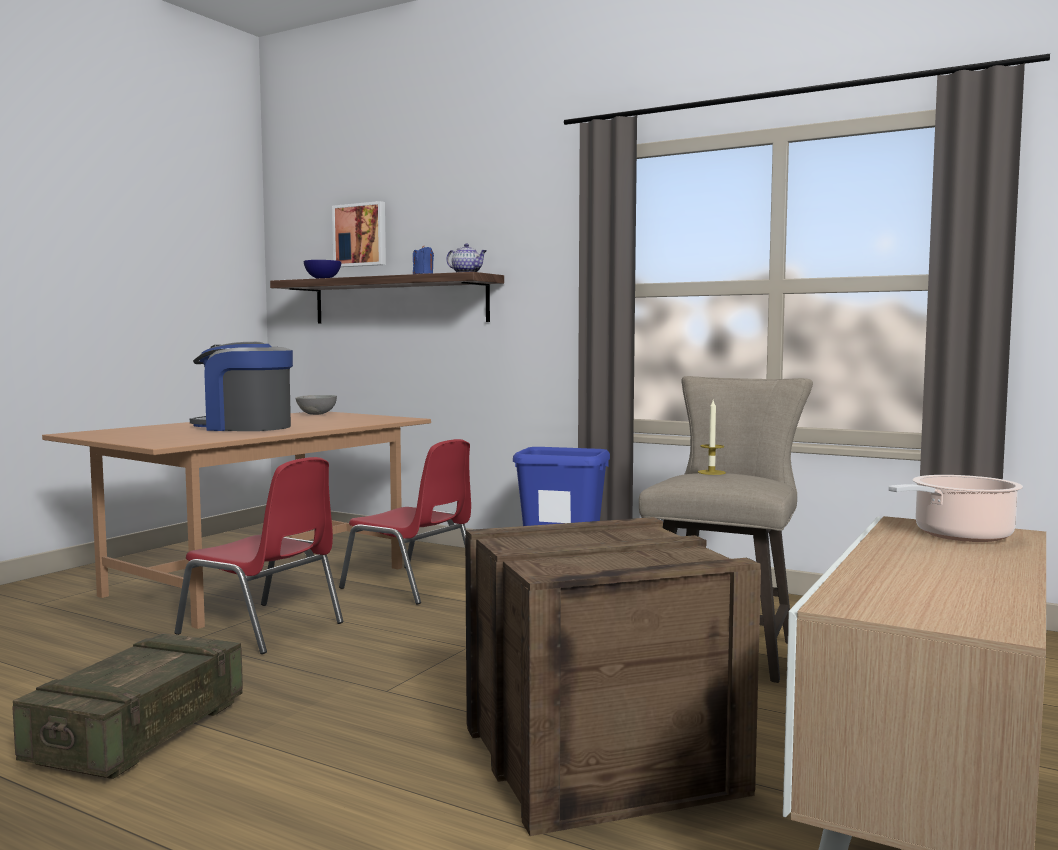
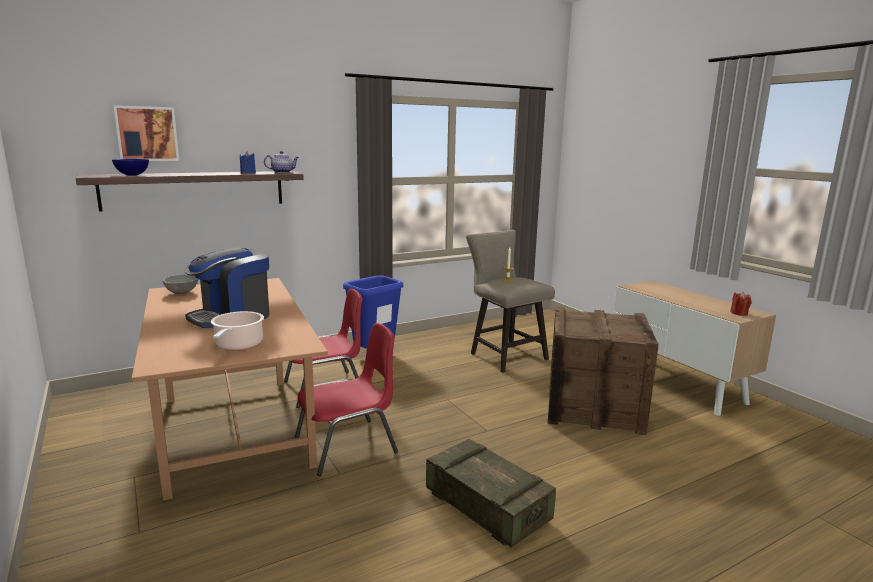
camera: 60 degrees left, 10 degrees up
cooking pot [888,475,1023,542] -> cooking pot moved to [211,311,264,350]
none -> red candle [730,292,751,316]

